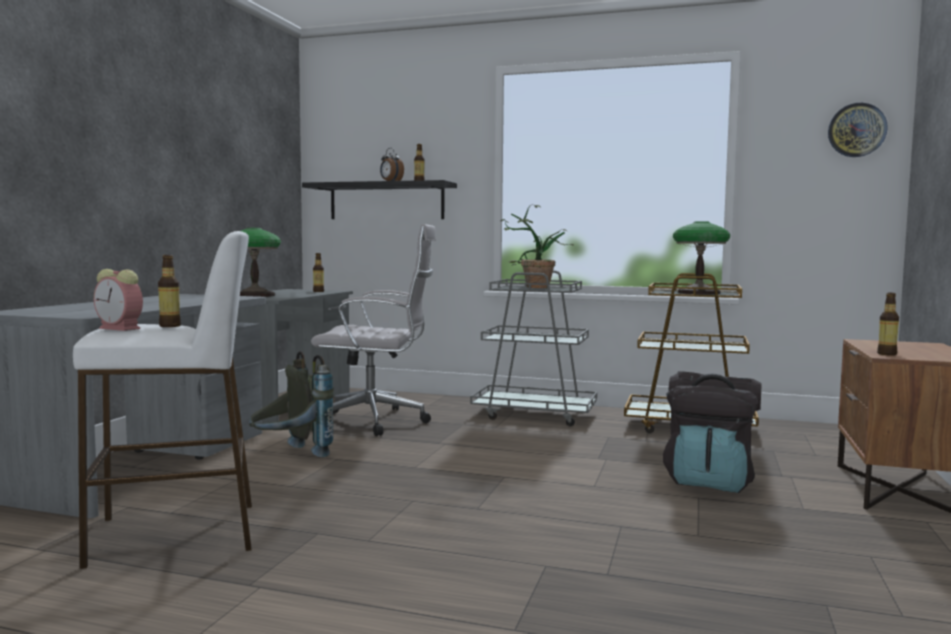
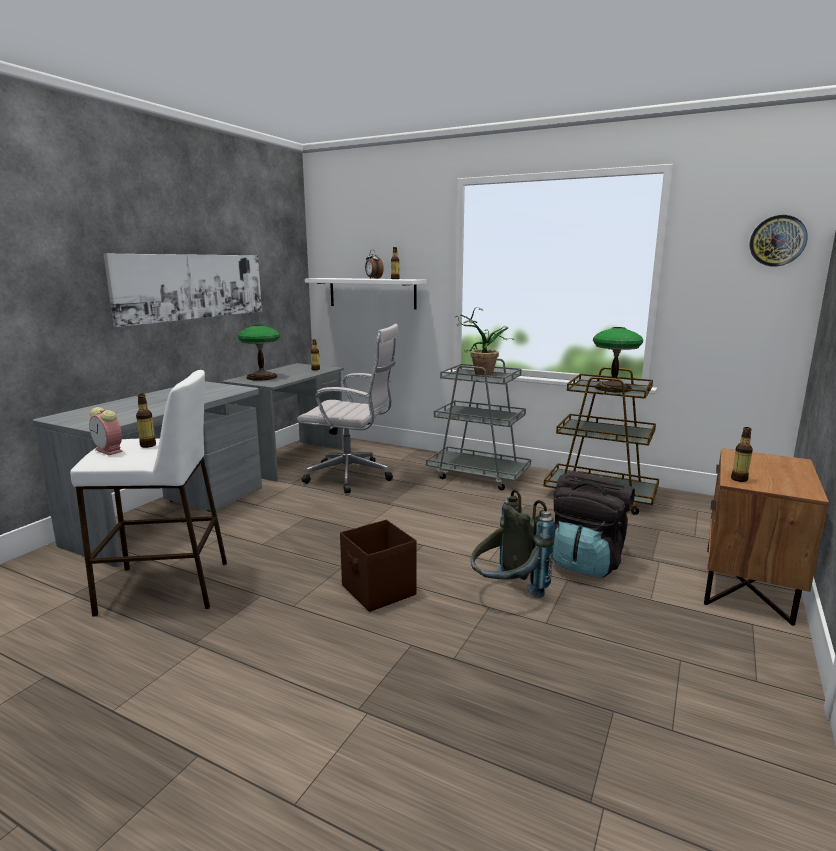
camera: 10 degrees right, 10 degrees up
grey backpack [249,351,334,457] -> grey backpack moved to [471,489,555,598]
black shelf [302,180,457,219] -> white shelf [305,278,426,309]
none -> picture [103,254,262,327]
none -> brown storage box [340,520,417,612]

